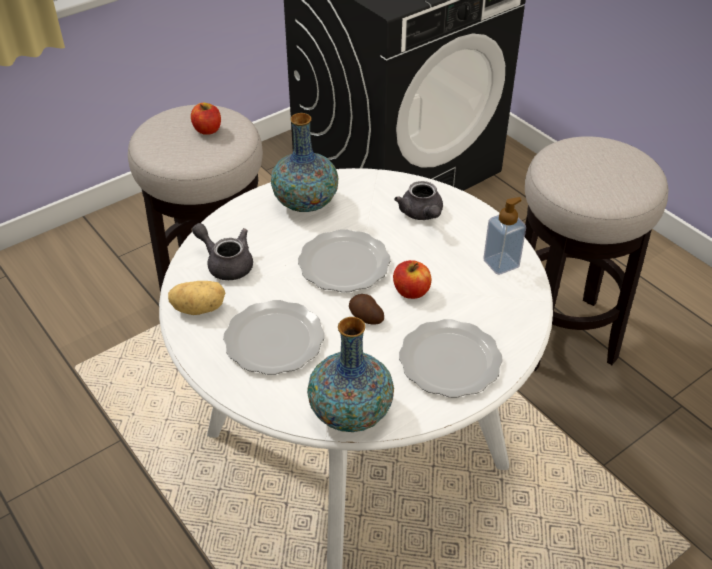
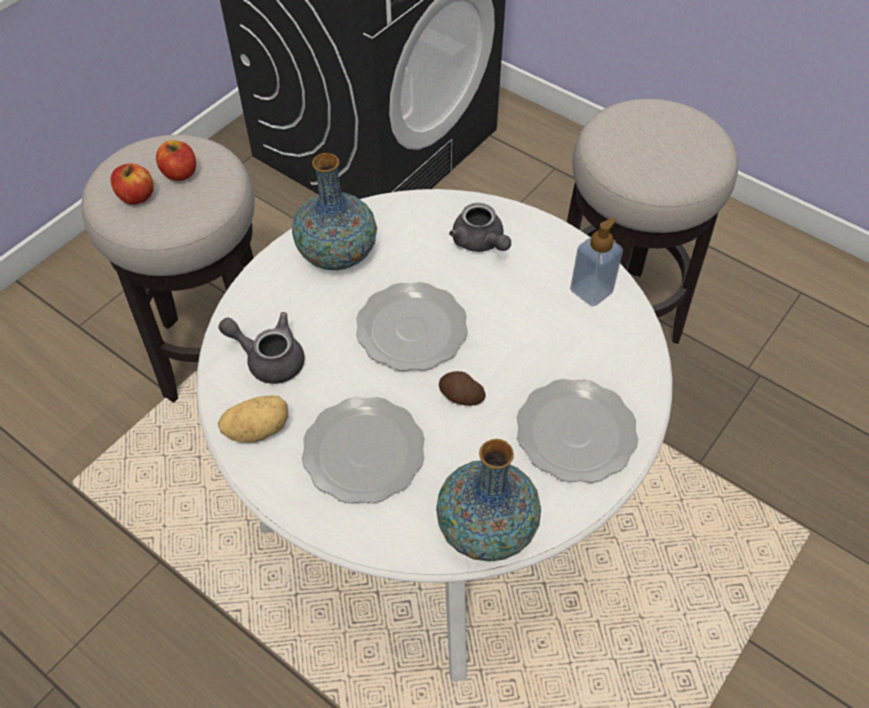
camera: 15 degrees left, 10 degrees up
apple [393,260,431,299] -> apple moved to [111,163,154,205]

